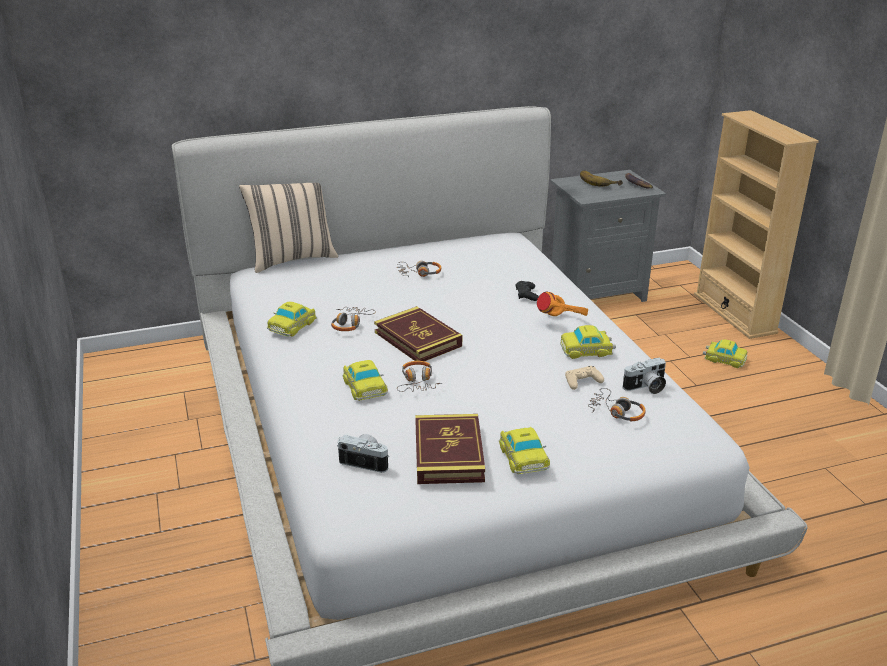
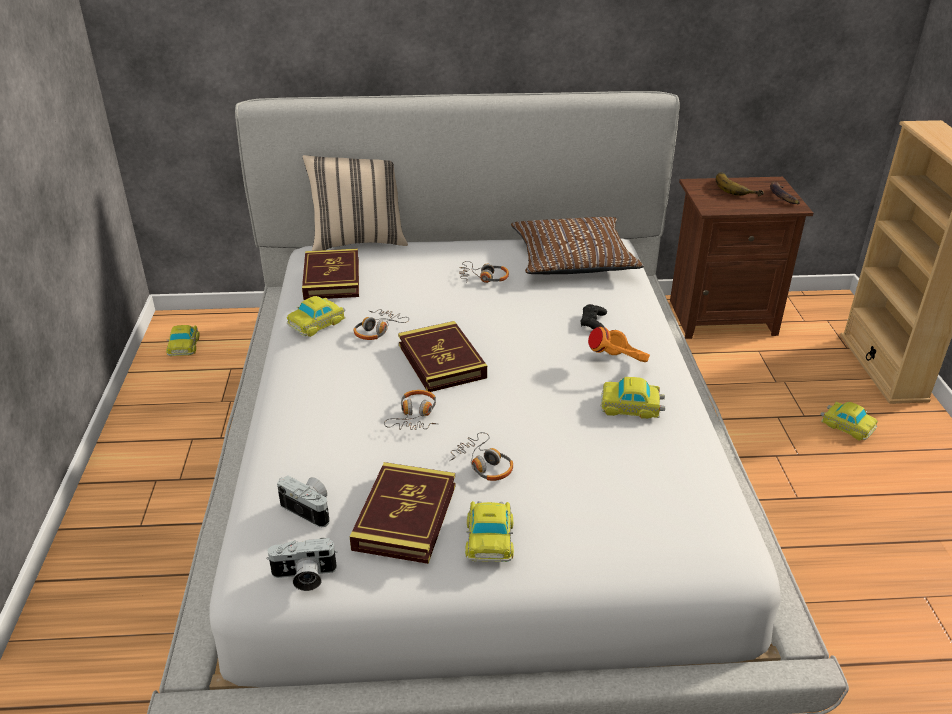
camera: 15 degrees right, 5 degrees up
toy car [342,360,388,401] -> toy car moved to [166,325,199,356]
grey nightstand [550,170,666,302] -> brown nightstand [670,177,814,339]
beige game controller [565,366,604,390] -> none
headphones [588,388,646,421] -> headphones moved to [450,432,513,481]
camera [623,357,666,394] -> camera moved to [266,538,337,591]
none -> book [302,249,359,300]
none -> brown pillow [511,217,644,274]

